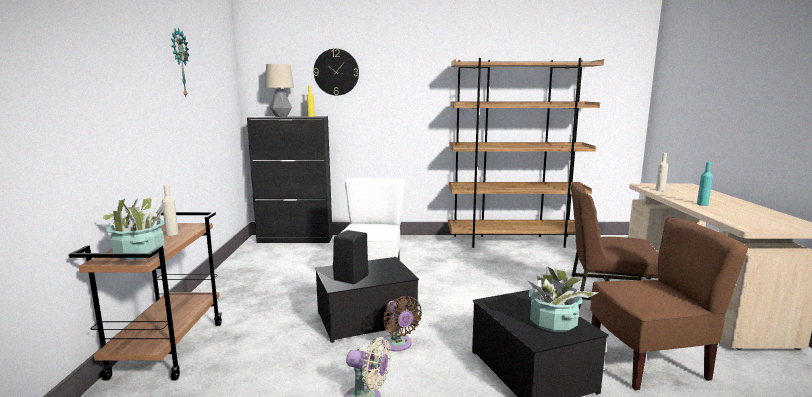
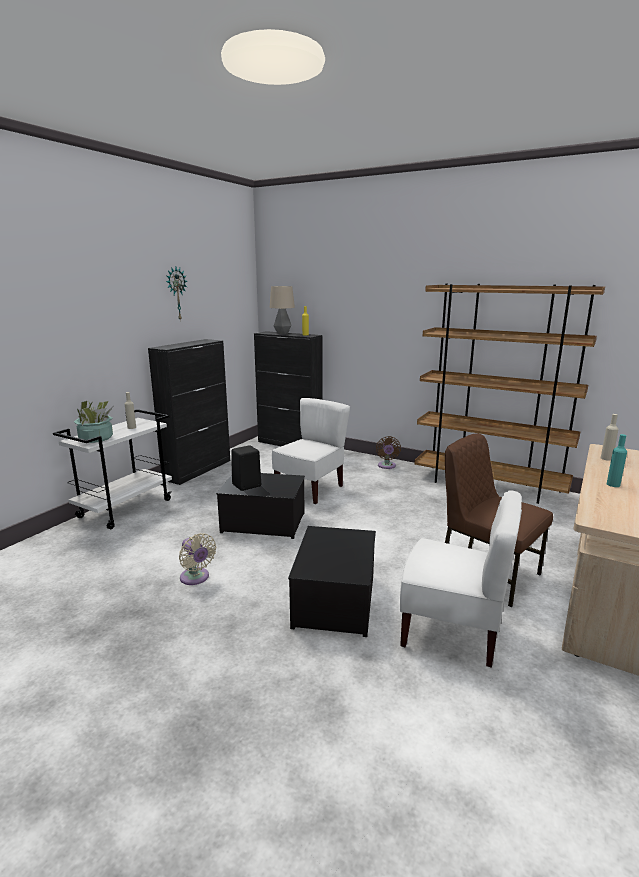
camera: 30 degrees right, 5 degrees up
brown cart [69,212,222,381] -> white cart [53,409,172,529]
wall clock [314,49,359,95] -> none
brown fan [382,296,422,351] -> brown fan moved to [376,436,401,469]
potted plant [527,266,599,332] -> none
brown chair [591,218,748,391] -> white chair [400,490,522,668]
none -> black cabinet [148,339,230,485]

